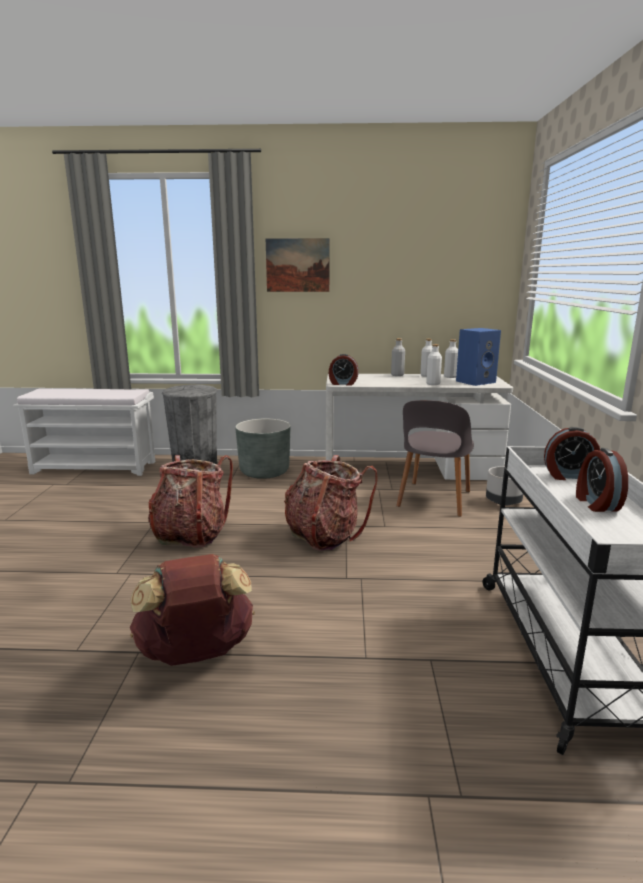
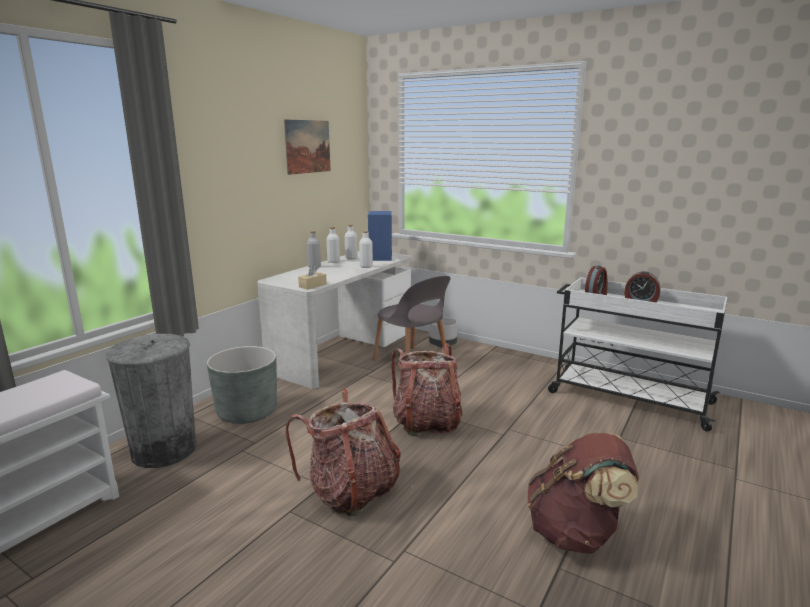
camera: 60 degrees left, 0 degrees up
picture [266,238,330,292] -> picture moved to [284,120,331,175]
alarm clock [329,354,359,386] -> beige tissue box [298,265,327,289]

